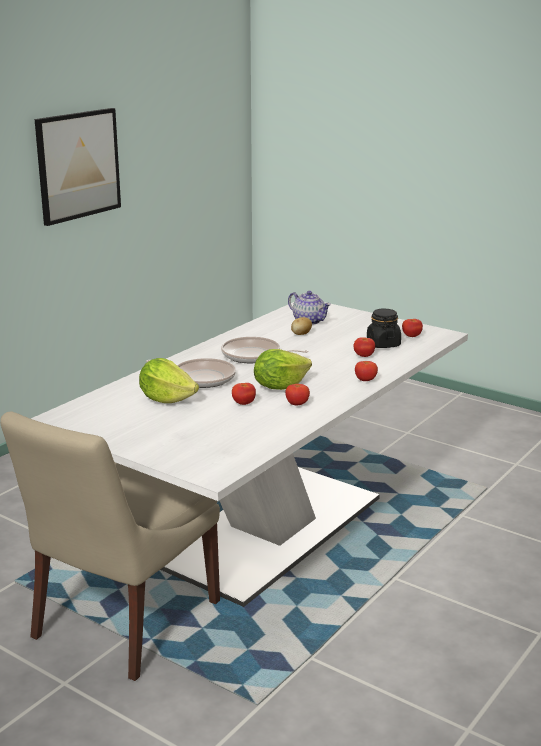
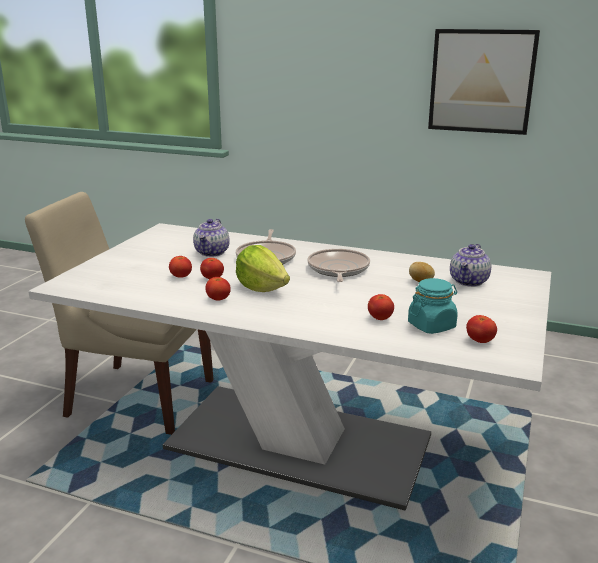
camera: 75 degrees right, 0 degrees up
lettuce [139,358,199,403] -> teapot [193,219,230,257]
tomato [355,361,378,381] -> tomato moved to [169,256,192,278]
black jar [367,309,401,348] -> turquoise jar [408,278,458,334]

